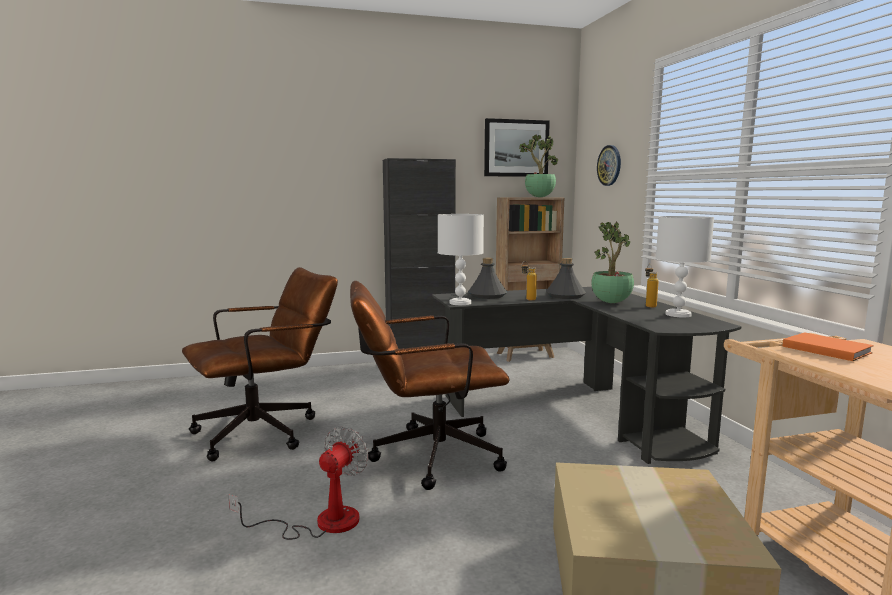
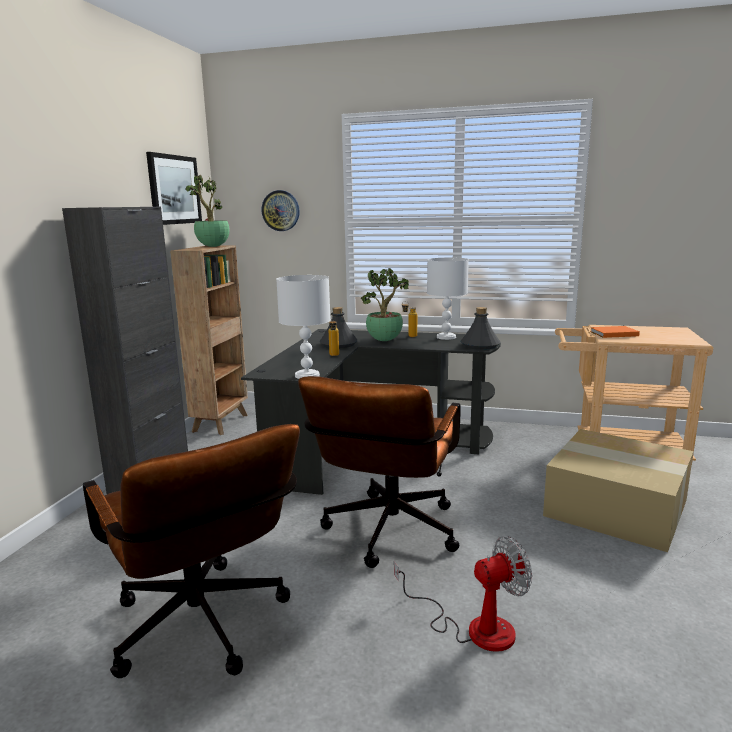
camera: 60 degrees left, 5 degrees up
brown office chair [182,267,338,461] -> brown office chair turned 150 degrees clockwise [83,424,300,678]
fan [228,426,369,540] -> fan turned 105 degrees clockwise [394,536,532,652]
grey bottle [468,257,507,299] -> grey bottle moved to [461,307,500,350]

